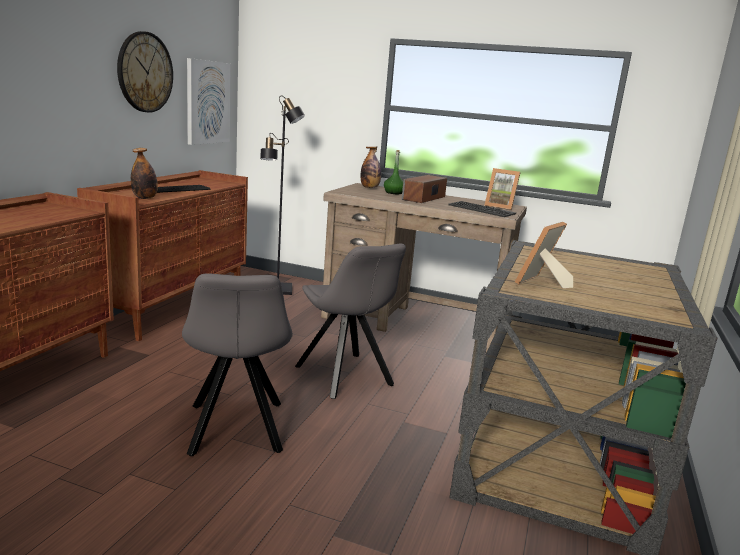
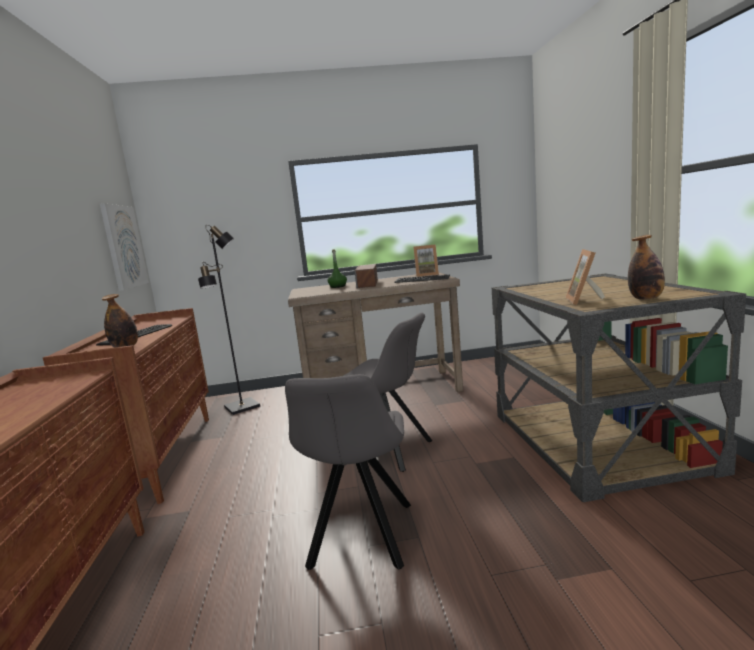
camera: 25 degrees left, 5 degrees down
wall clock [117,31,173,113] -> none
grey chair [182,273,293,456] -> grey chair turned 45 degrees clockwise [285,374,411,570]
bottle [360,147,381,188] -> bottle moved to [628,235,665,300]

